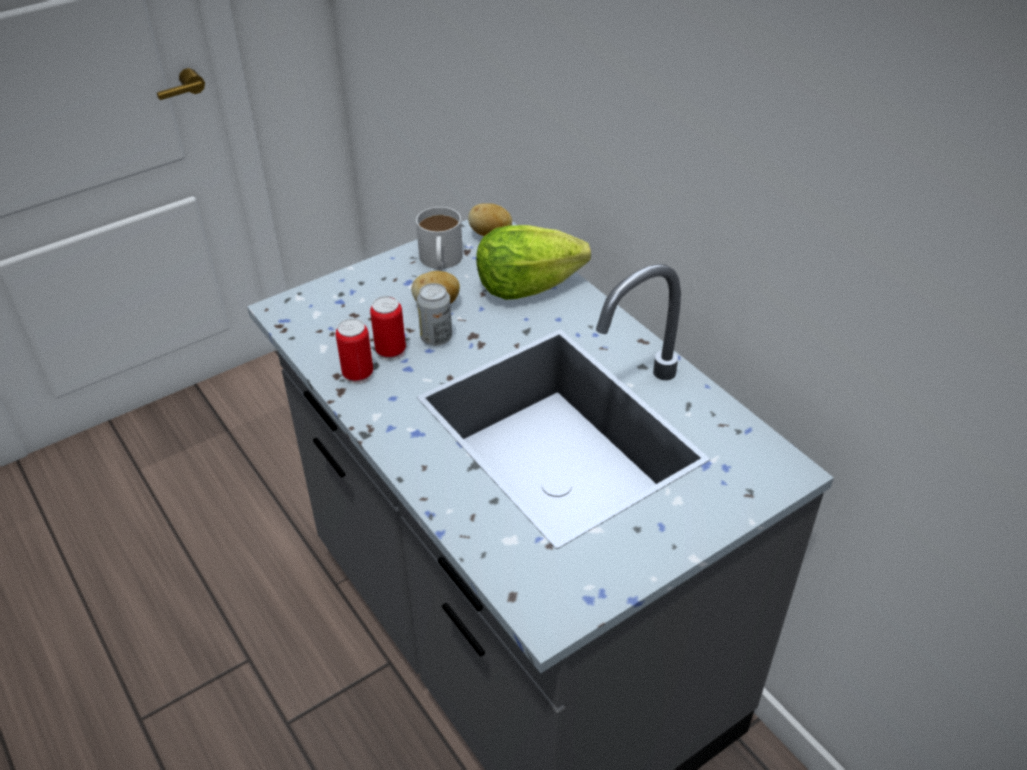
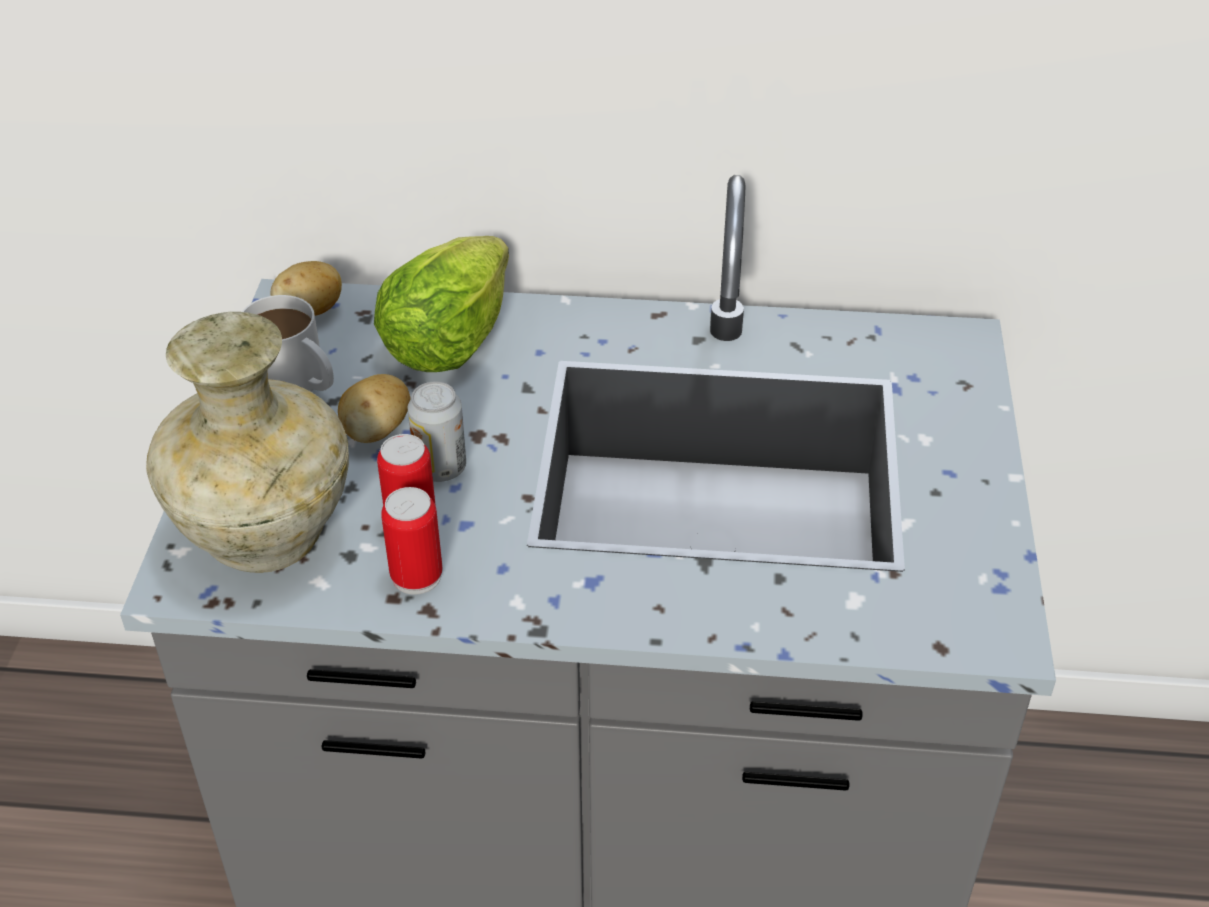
camera: 50 degrees left, 0 degrees up
none -> beige vase [146,312,349,573]

